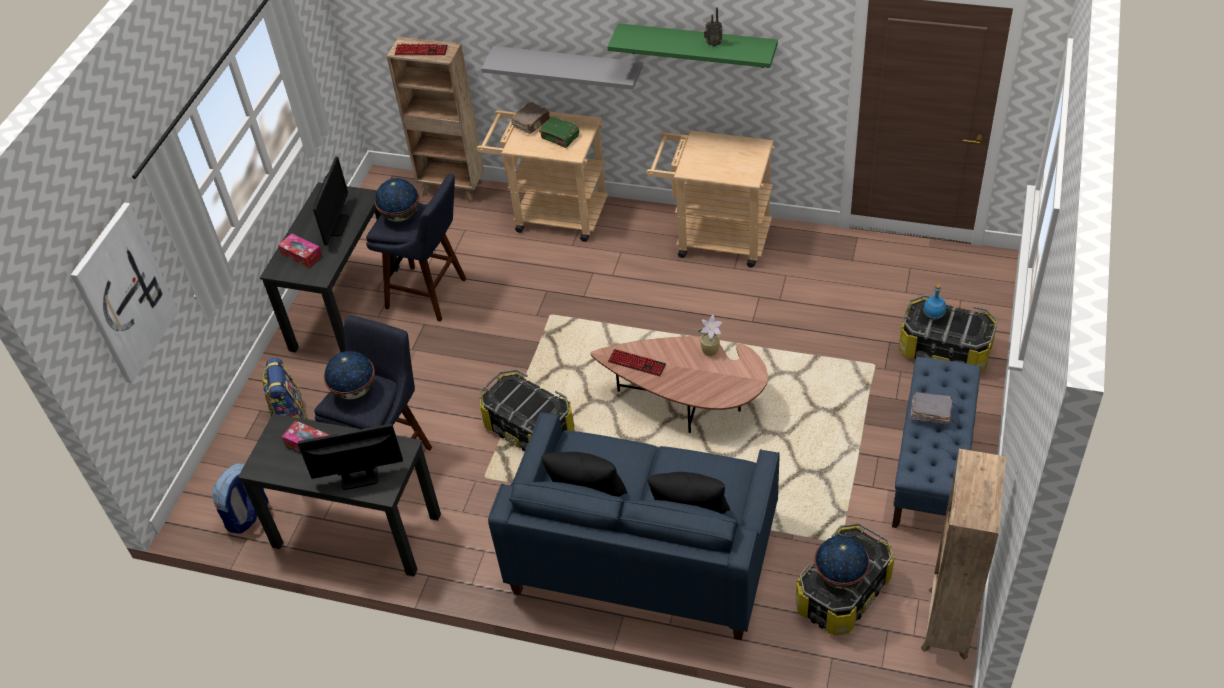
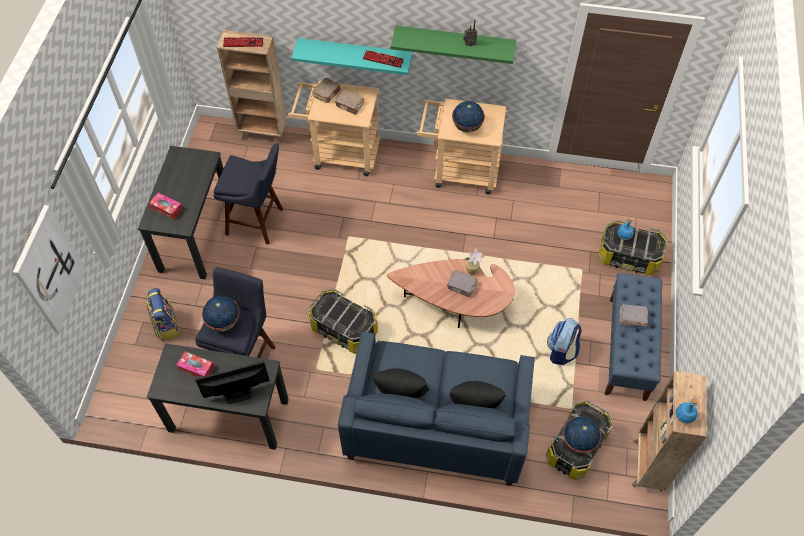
camera: 10 degrees left, 10 degrees up
backpack [212,463,268,534] -> backpack moved to [547,318,582,365]
monitor [313,157,349,245] -> none
globe [374,178,419,222] -> globe moved to [452,101,485,133]
grey shelf [481,46,643,89] -> turquoise shelf [291,38,413,75]
green book [539,116,579,148] -> brown book [335,90,364,115]
keyboard [608,349,666,376] -> keyboard moved to [363,50,404,68]
none -> grey book [447,270,477,297]
none -> blue bottle [675,399,697,424]

